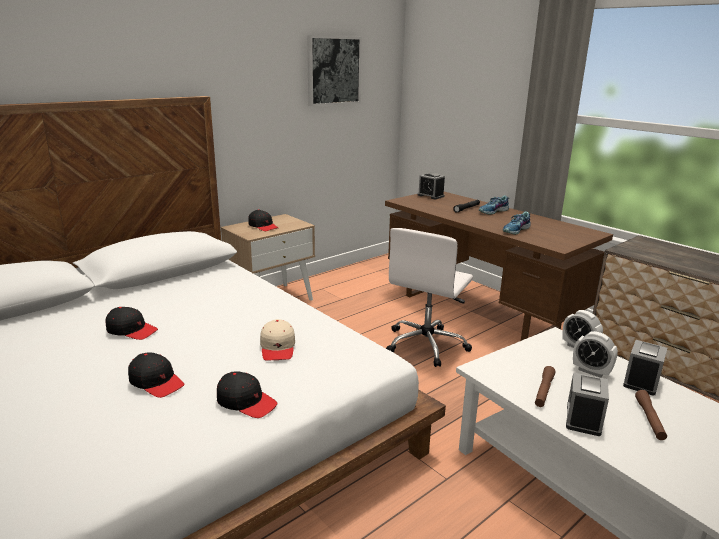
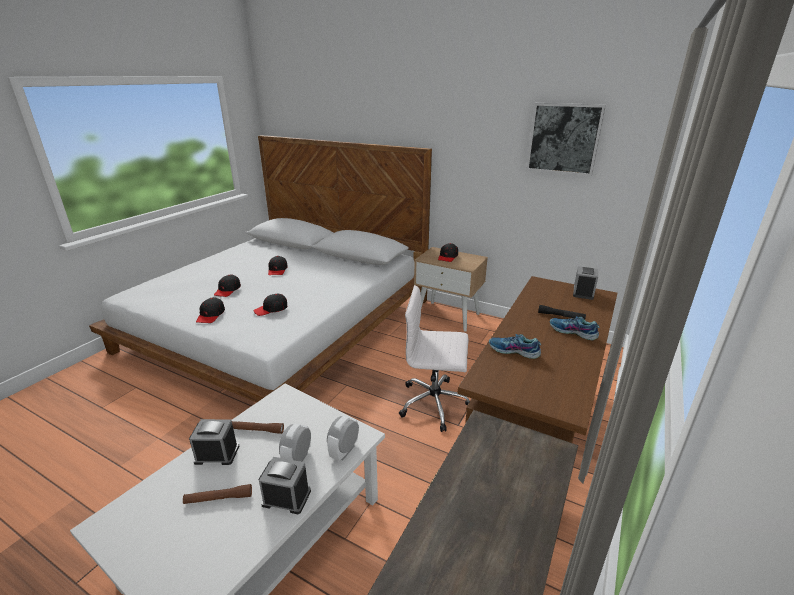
camera: 70 degrees right, 5 degrees up
beige cap [260,319,295,361] -> black cap [254,294,288,316]

